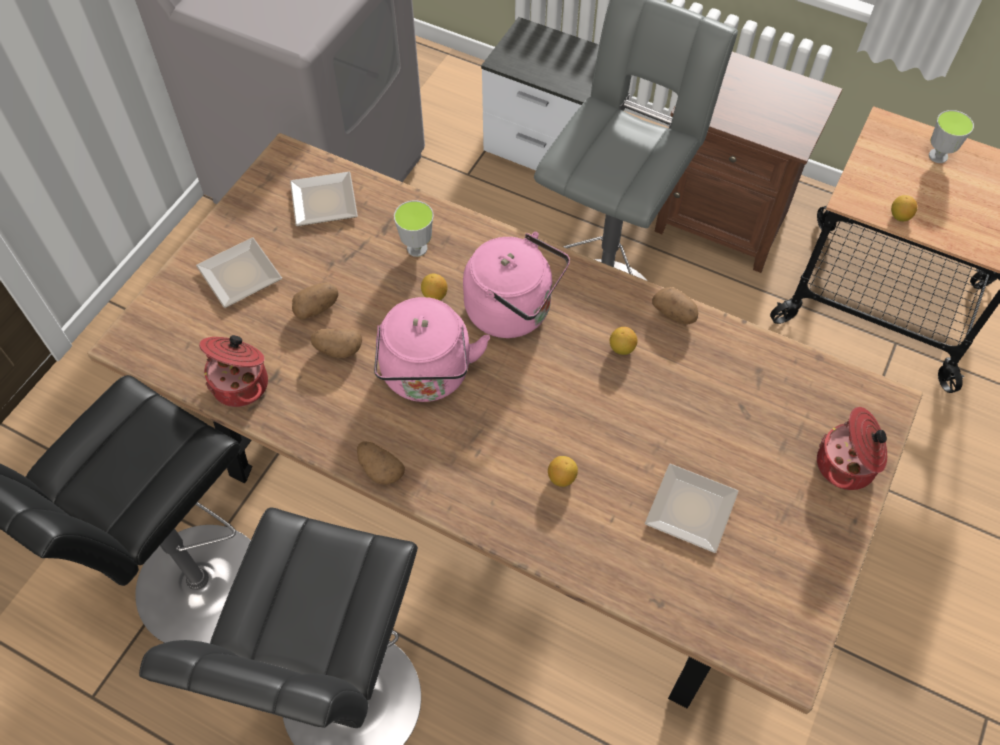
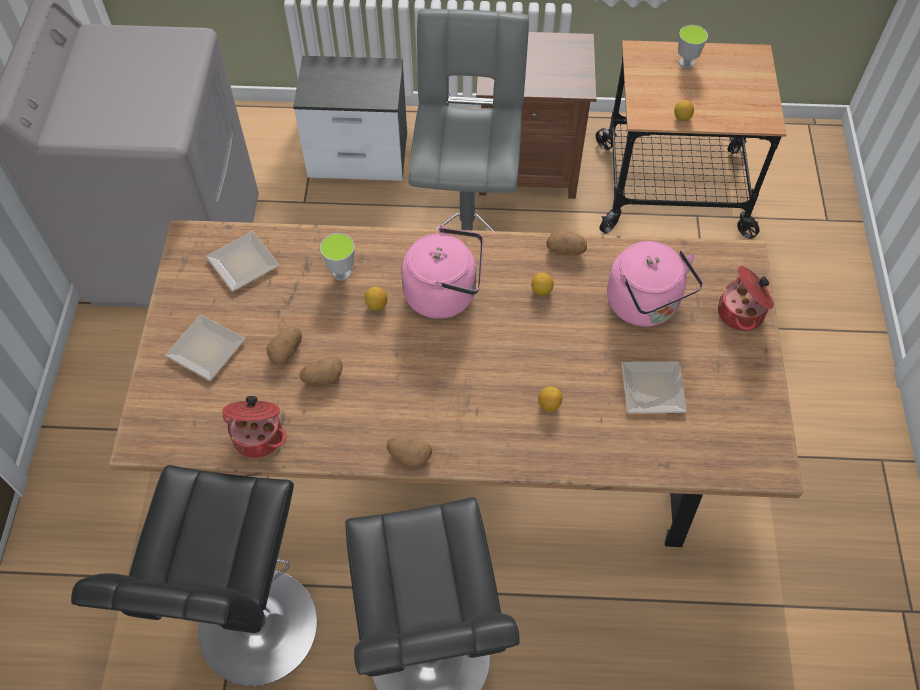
camera: 25 degrees left, 0 degrees up
pink kettle [374,297,490,402] -> pink kettle moved to [607,241,703,327]

